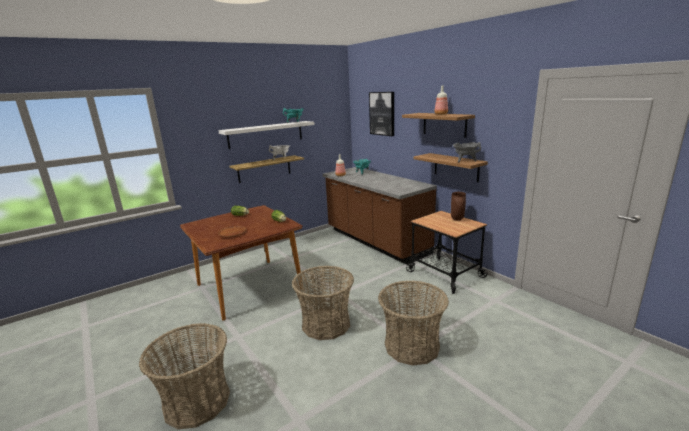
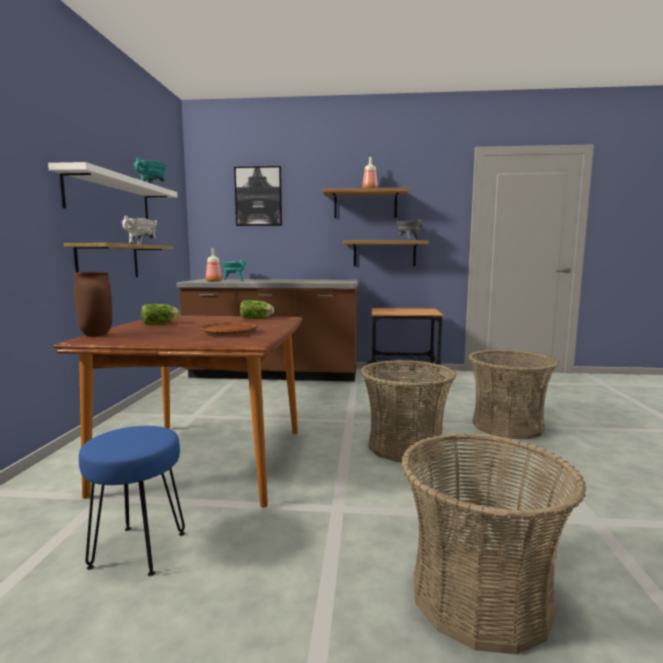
camera: 50 degrees left, 10 degrees down
brown vase [451,192,466,221] -> brown vase moved to [74,272,112,337]
none -> blue stool [79,426,185,576]

